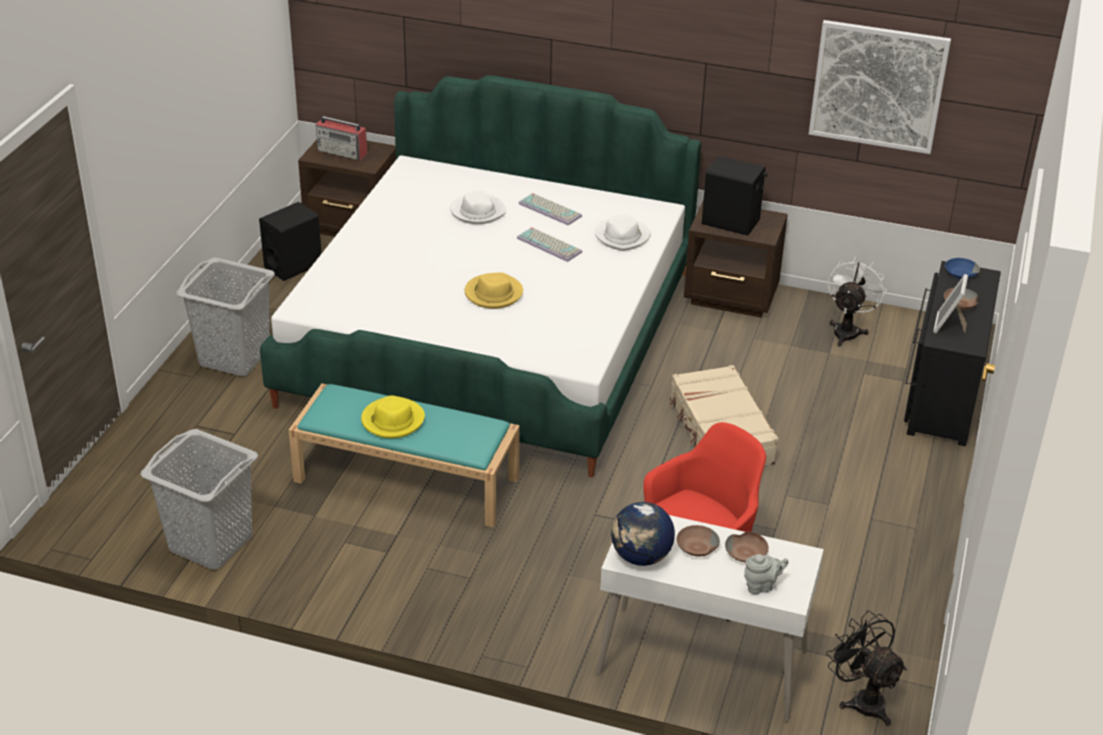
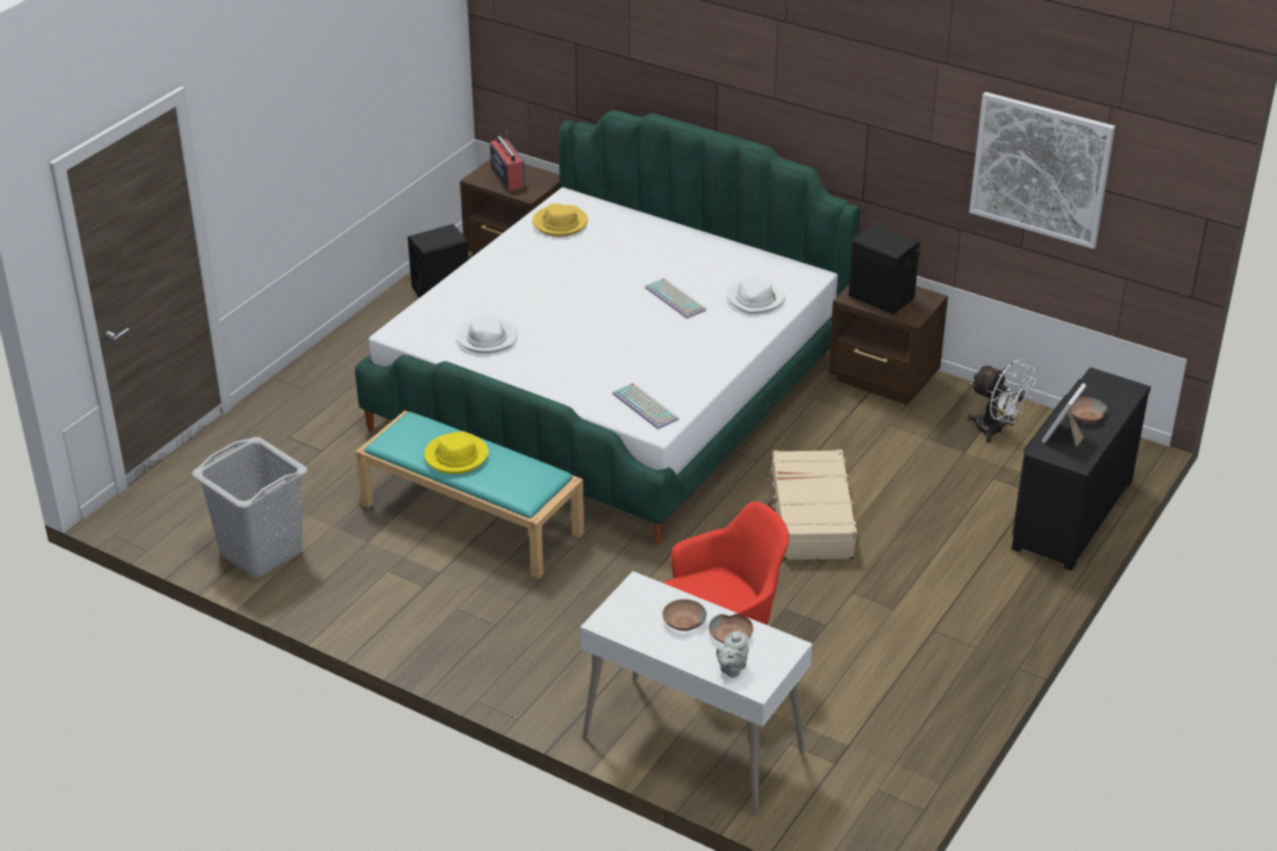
camera: 15 degrees right, 0 degrees up
grey laundry basket [176,258,275,376] -> none
radio [316,116,367,160] -> radio turned 150 degrees counterclockwise [490,132,526,191]
white hat [450,190,506,224] -> white hat moved to [456,314,517,354]
yellow hat [465,272,523,309] -> yellow hat moved to [532,203,588,237]
keyboard [519,193,582,226] -> keyboard moved to [613,383,679,429]
globe [611,502,675,566] -> none
grey teapot [744,554,788,594] -> grey teapot turned 120 degrees clockwise [716,630,749,678]
black fan [826,610,907,726] -> none
white fan [828,256,887,346] -> white fan turned 90 degrees clockwise [968,360,1037,443]
blue bowl [945,258,980,279] -> none

